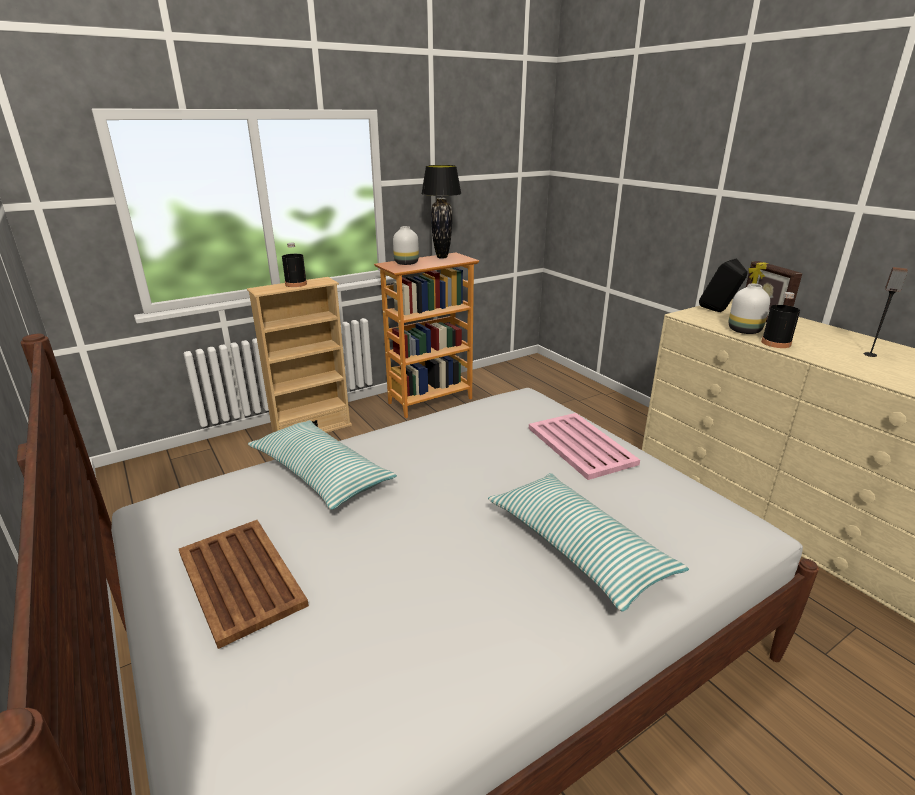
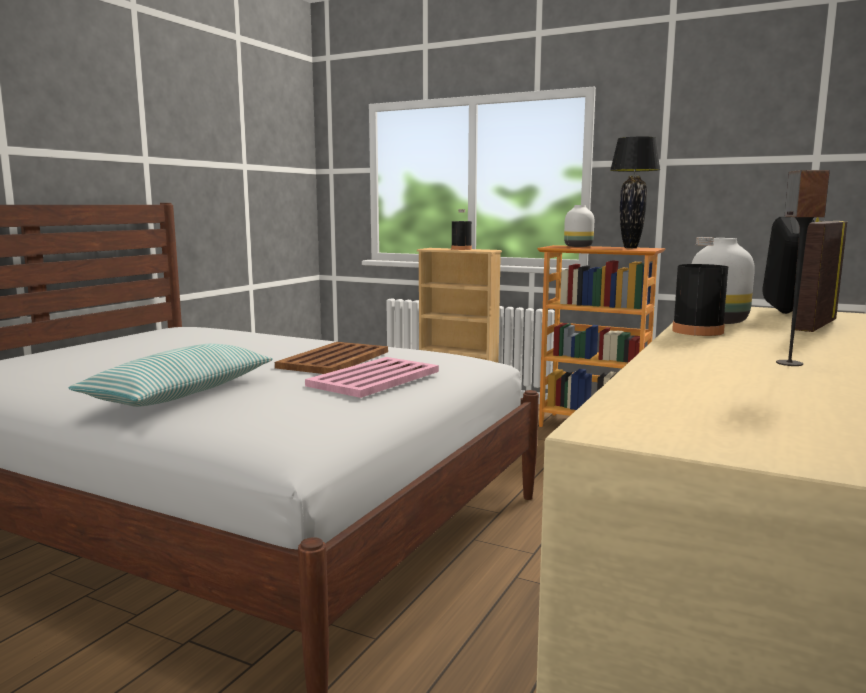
camera: 60 degrees right, 15 degrees down
brown tray [179,520,309,649] -> brown tray moved to [275,342,388,374]
pillow [248,420,397,510] -> none

